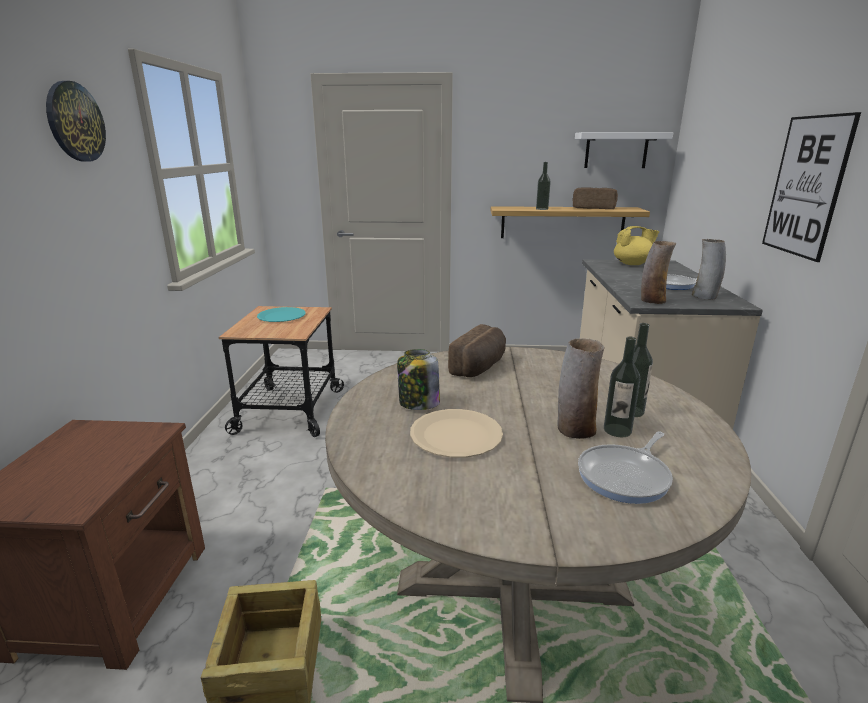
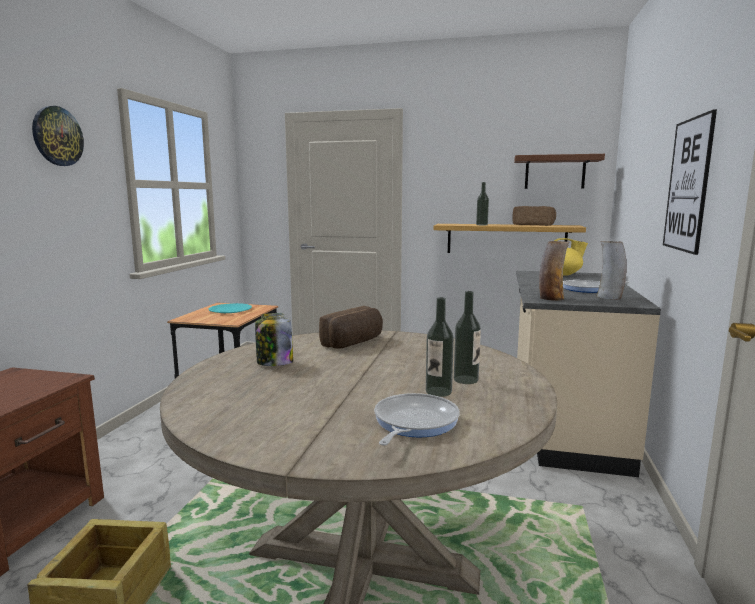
camera: 10 degrees right, 10 degrees down
beige plate [410,409,503,458] -> none
vase [558,338,605,439] -> none
white shelf [575,132,673,168] -> brown shelf [514,154,605,189]
frying pan [578,431,673,504] -> frying pan turned 150 degrees clockwise [374,393,460,446]

